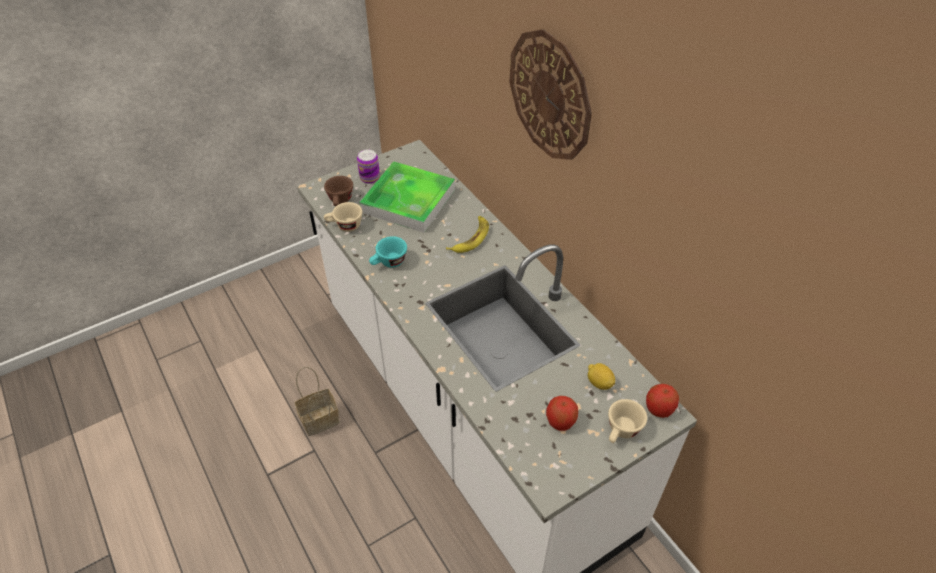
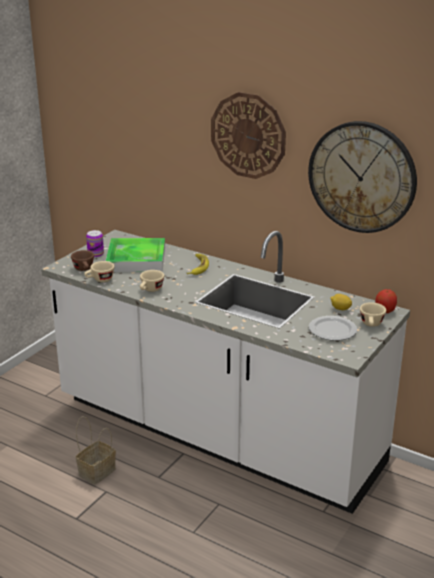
camera: 25 degrees left, 20 degrees down
turquoise cup [369,236,407,268] -> beige cup [140,270,164,292]
apple [546,396,578,431] -> plate [309,316,357,341]
none -> wall clock [308,121,417,233]

